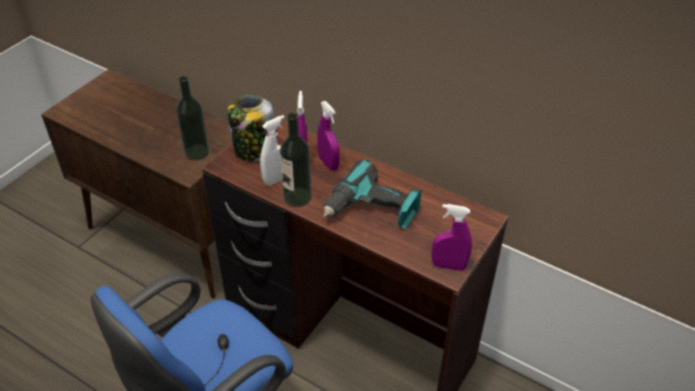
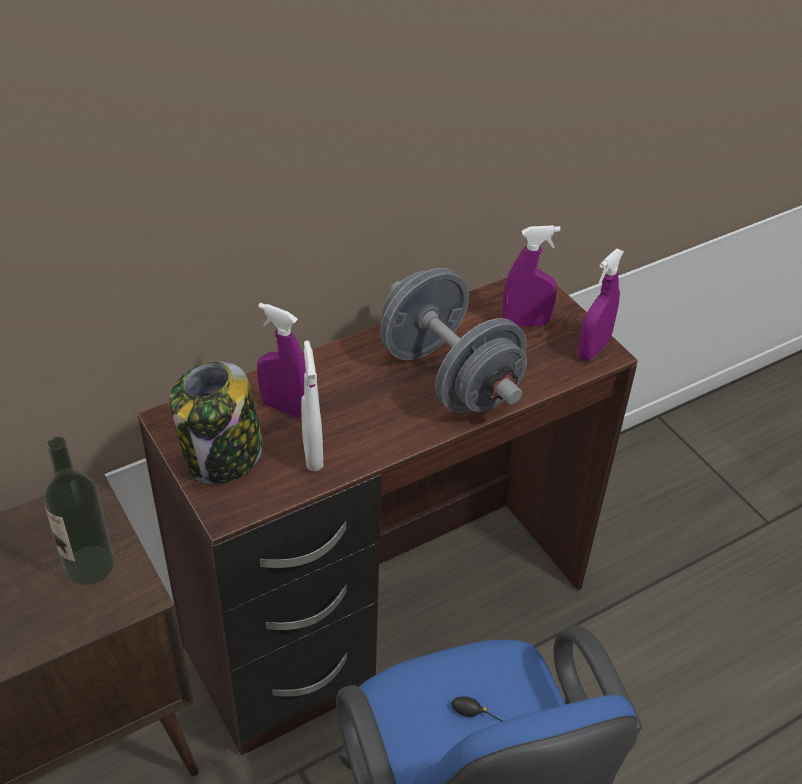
camera: 65 degrees left, 0 degrees up
bottle [280,113,312,207] -> none
purple spray bottle [317,101,339,171] -> purple spray bottle moved to [502,225,561,327]
power drill [323,159,421,229] -> grey dumbbell [380,268,527,413]

